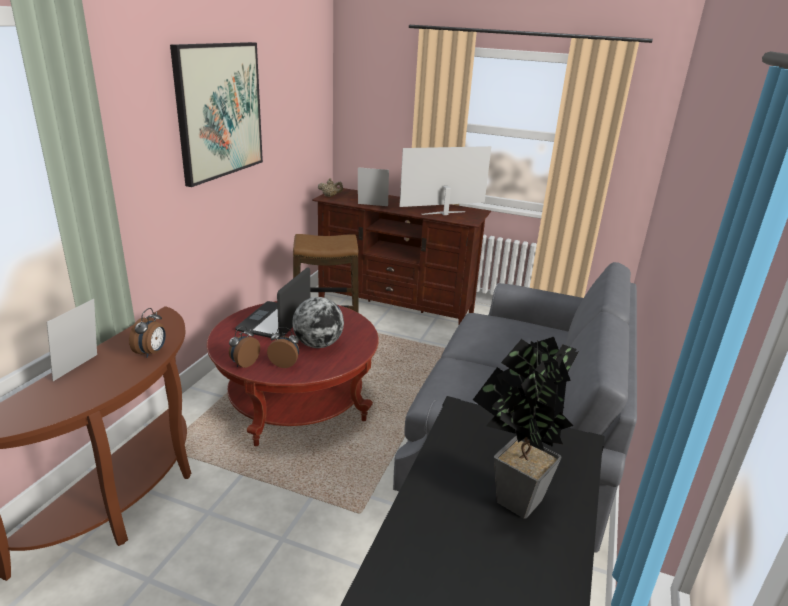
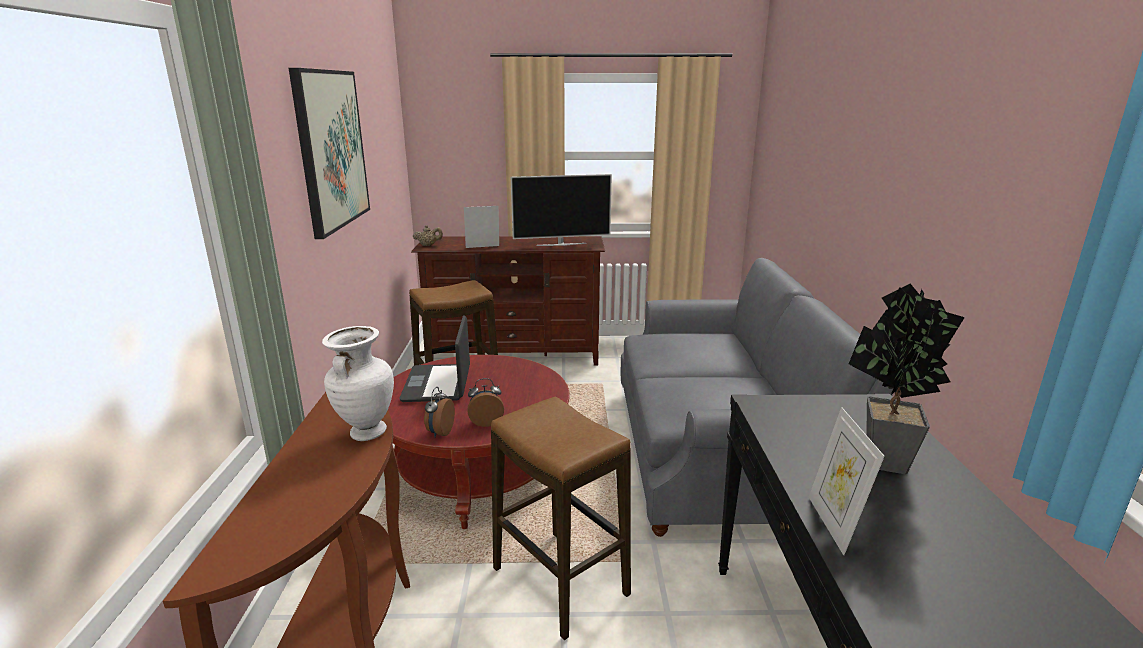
camera: 20 degrees left, 5 degrees down
picture frame [47,299,97,381] -> picture frame moved to [809,407,885,555]
alarm clock [129,308,166,358] -> white vase [322,326,394,441]
globe [293,297,344,348] -> none
television [399,146,491,215] -> television turned 150 degrees counterclockwise [511,174,612,246]
none -> stool [491,396,631,640]

